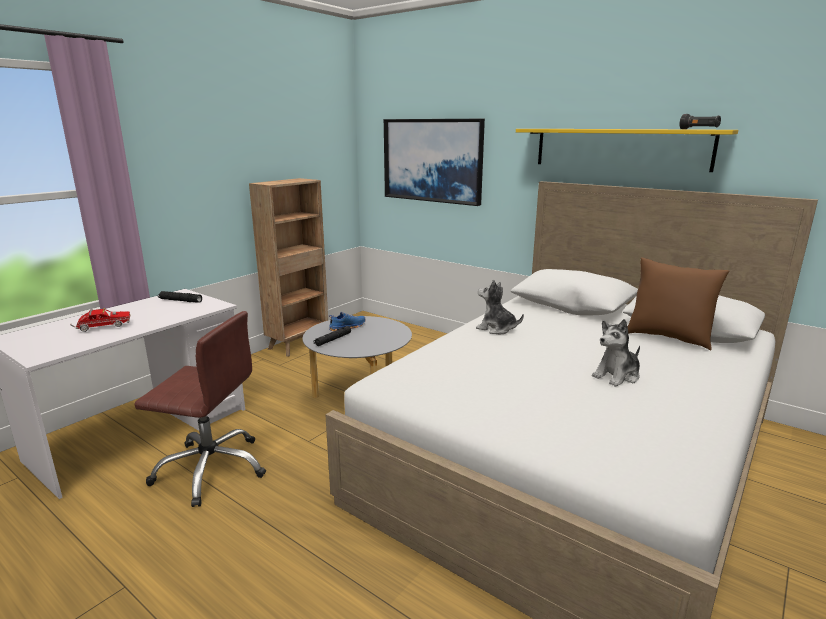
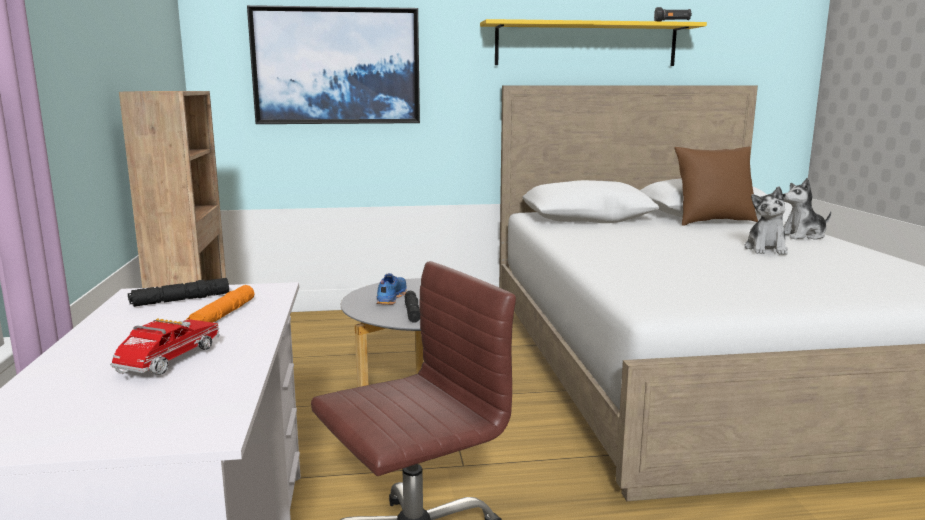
camera: 45 degrees left, 5 degrees down
plush toy [476,280,524,334] -> plush toy moved to [783,178,831,240]
none -> orange flashlight [186,285,255,323]

